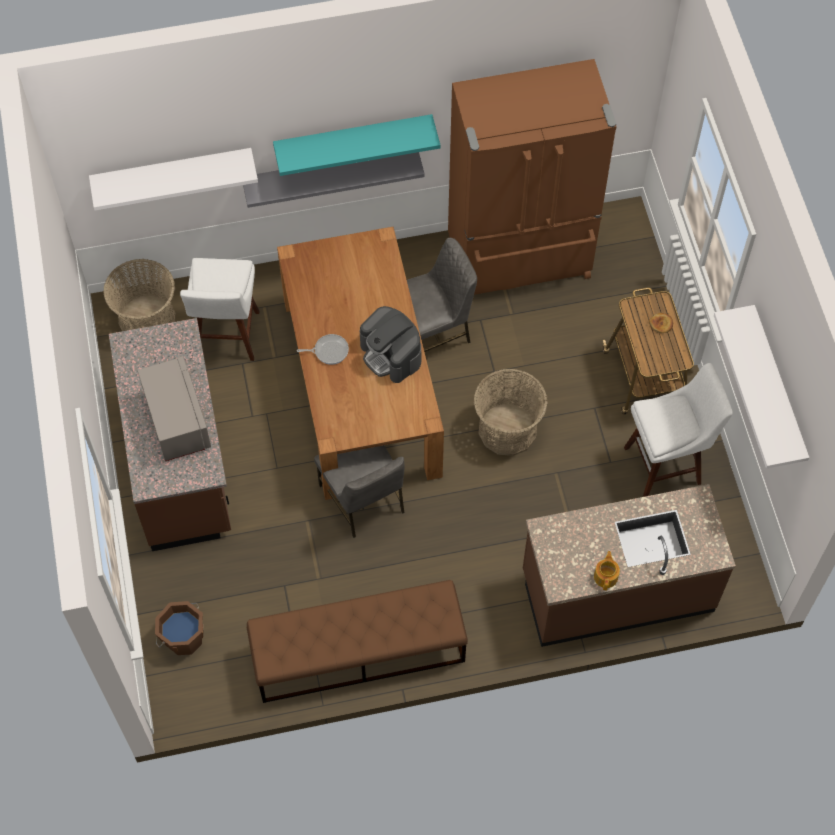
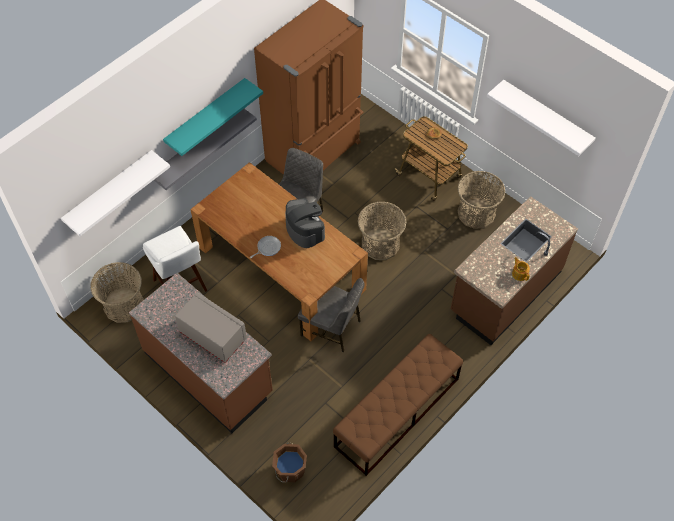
camera: 35 degrees left, 5 degrees down
coffee machine [360,306,422,383] -> coffee machine turned 135 degrees counterclockwise [285,198,325,248]
white stool [624,363,733,497] -> basket [457,171,505,229]

